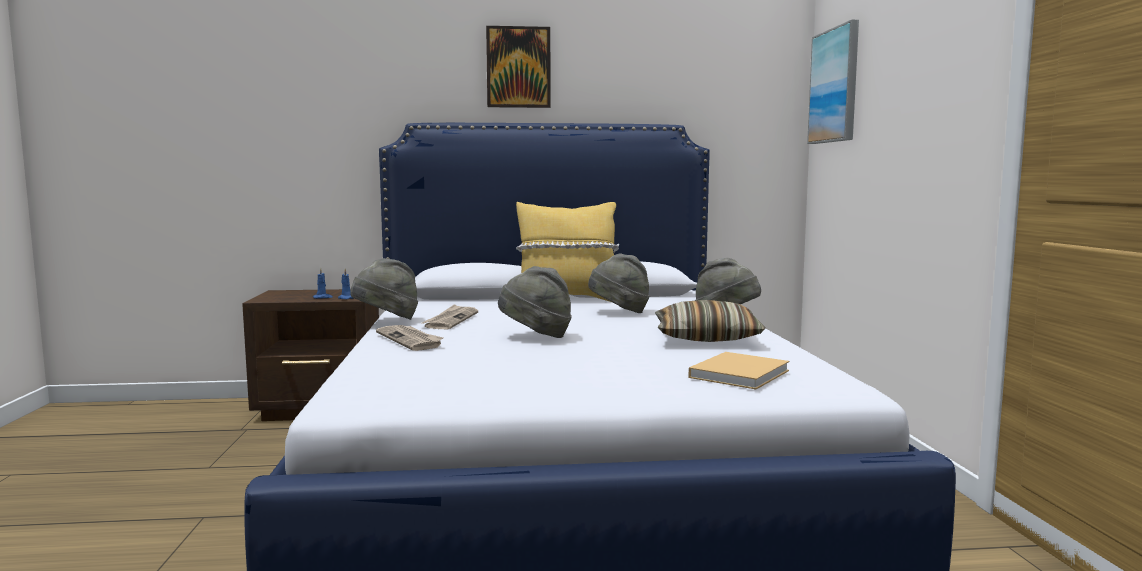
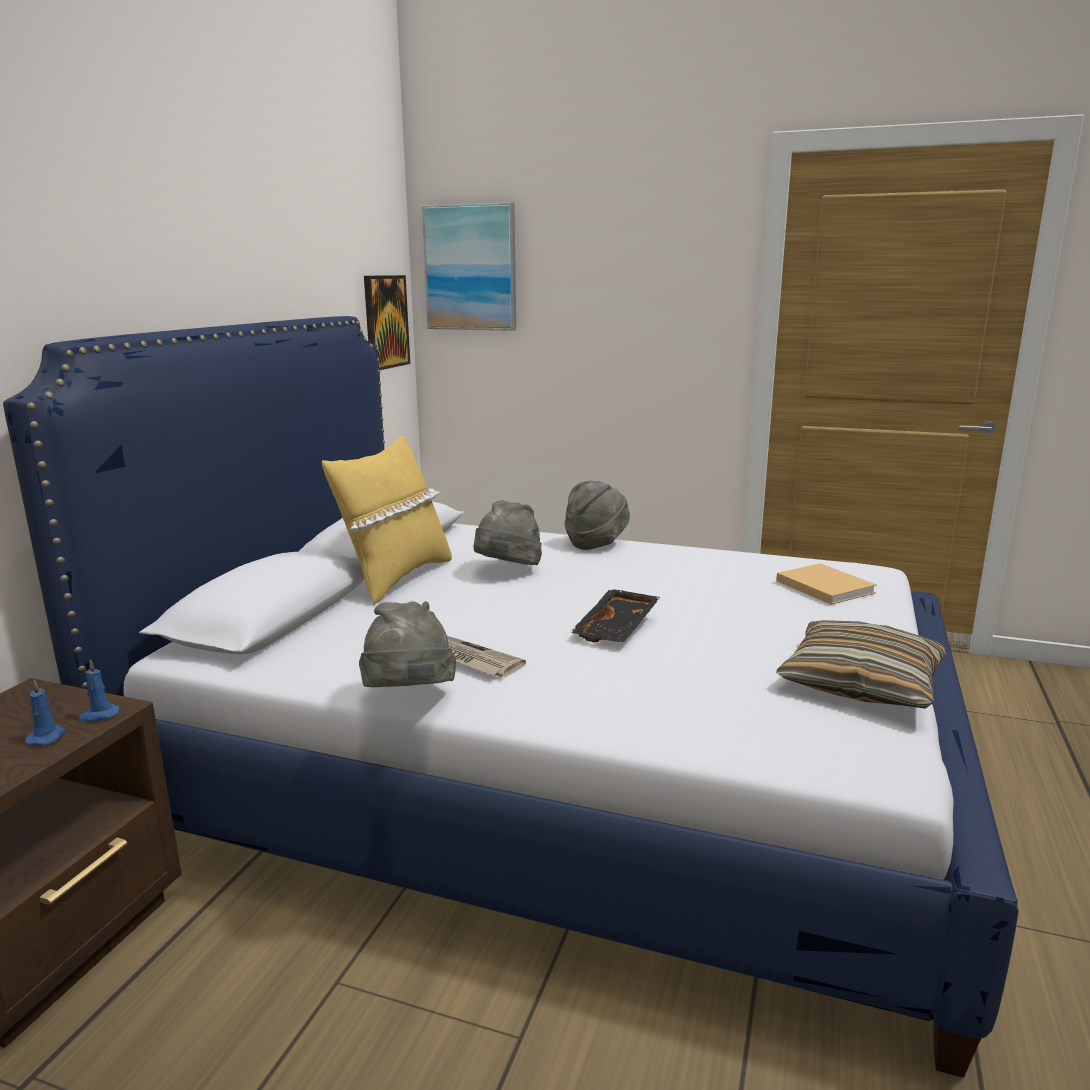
camera: 65 degrees left, 10 degrees up
newspaper [376,325,443,351] -> none
picture [486,26,551,108] -> picture moved to [364,275,410,370]
grey hat [498,266,572,338] -> black tray [570,589,660,642]
pillow [655,300,765,342] -> pillow moved to [776,620,946,709]

